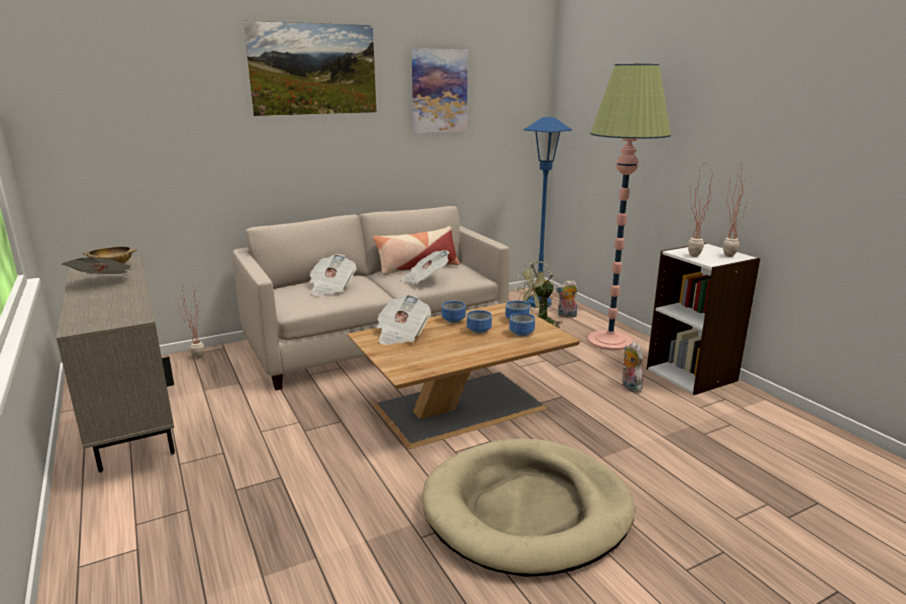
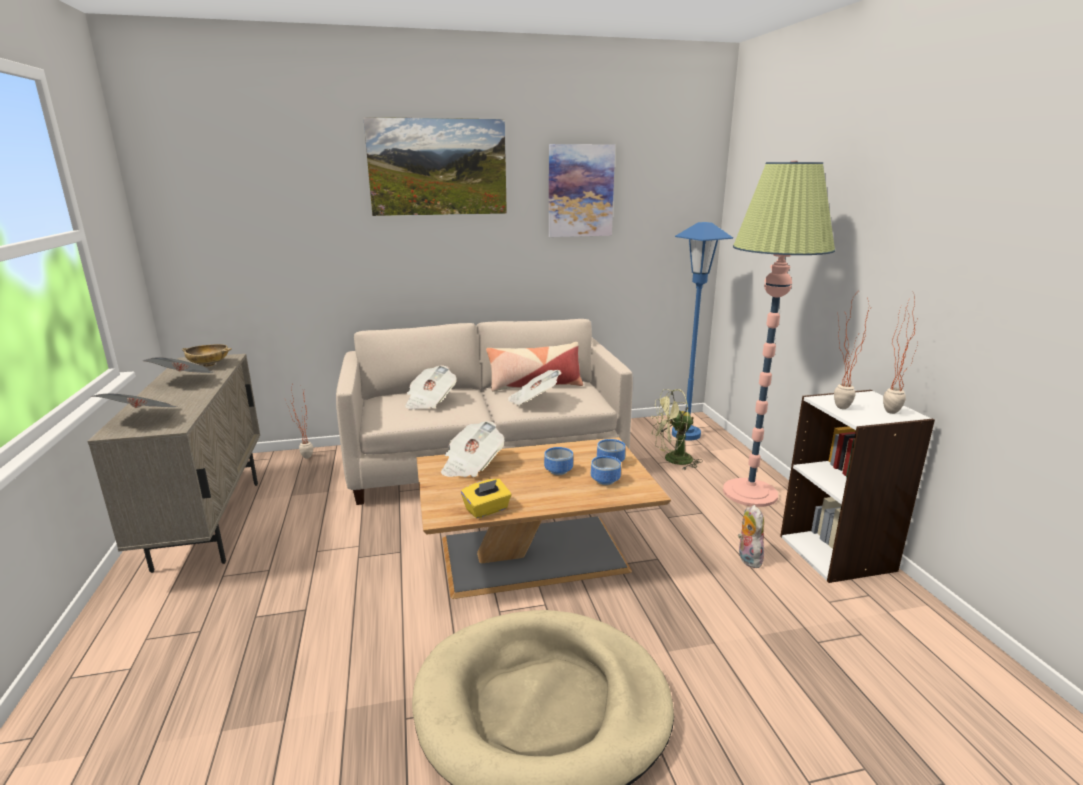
camera: 15 degrees right, 0 degrees up
bowl [442,301,466,323] -> none
plush toy [556,280,578,318] -> none
none -> newspaper [90,394,178,408]
none -> yellow tissue box [461,479,512,519]

